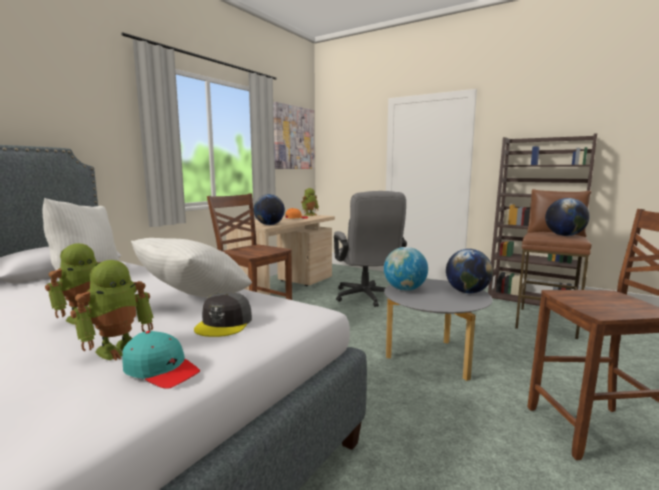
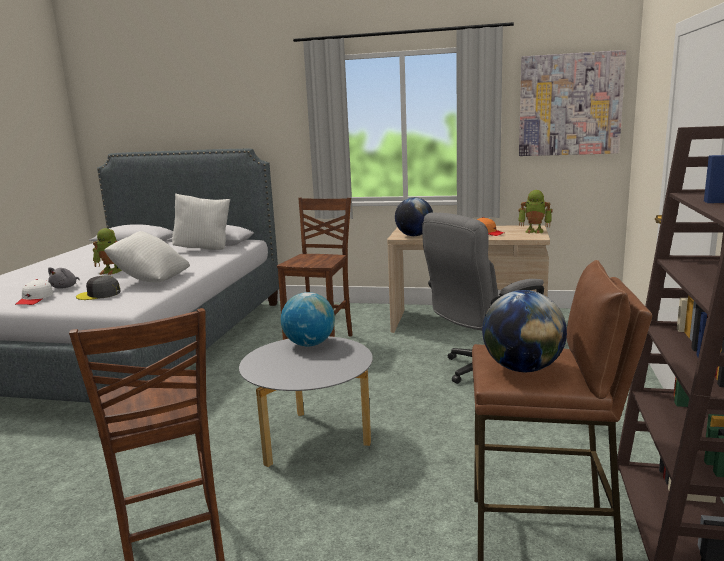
camera: 70 degrees right, 5 degrees up
toy robot [71,260,153,360] -> grey plush toy [48,267,80,289]
turquoise cap [122,331,200,389] -> white cap [15,279,53,305]
globe [446,249,493,293] -> none

